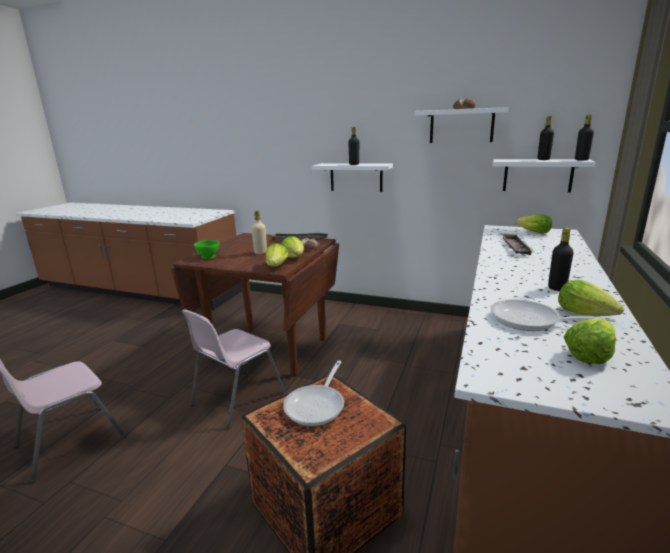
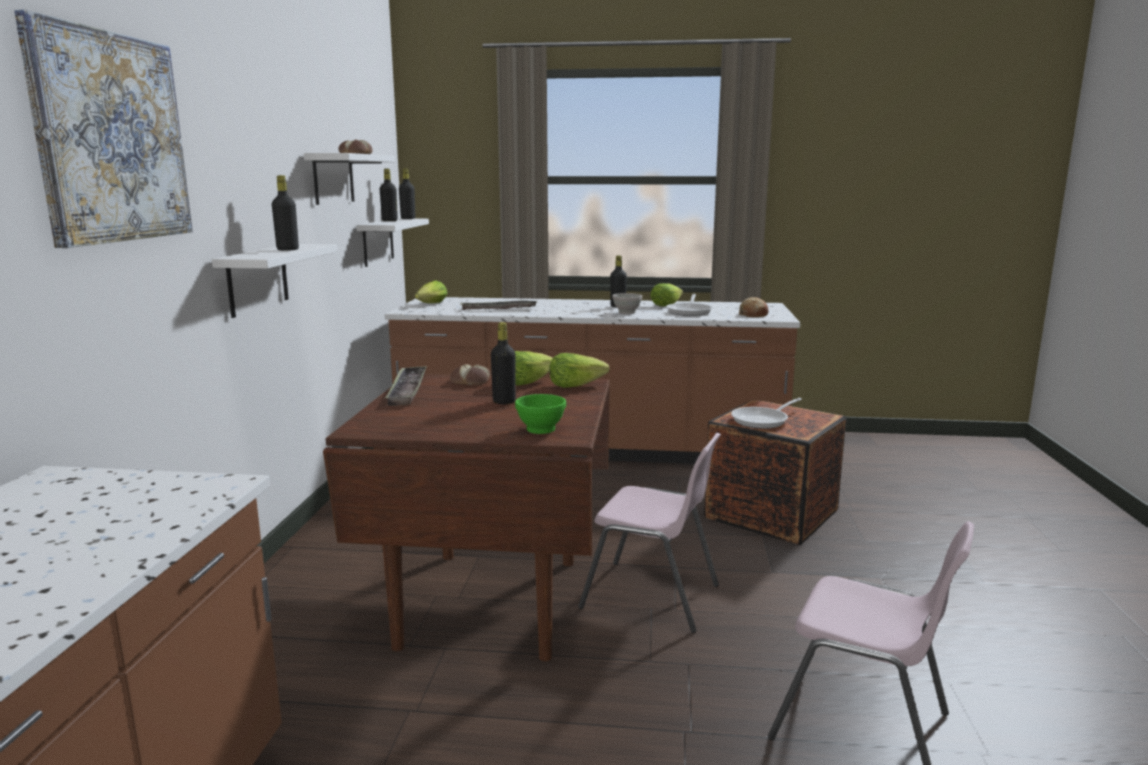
camera: 105 degrees left, 5 degrees down
beige bottle [251,211,267,254] -> black bottle [491,322,516,404]
frying pan [283,361,344,426] -> frying pan turned 135 degrees clockwise [731,398,802,429]
lettuce [564,318,616,364] -> none
none -> picture [14,10,193,248]
none -> white bowl [612,293,642,314]
none -> bread [739,297,769,317]

